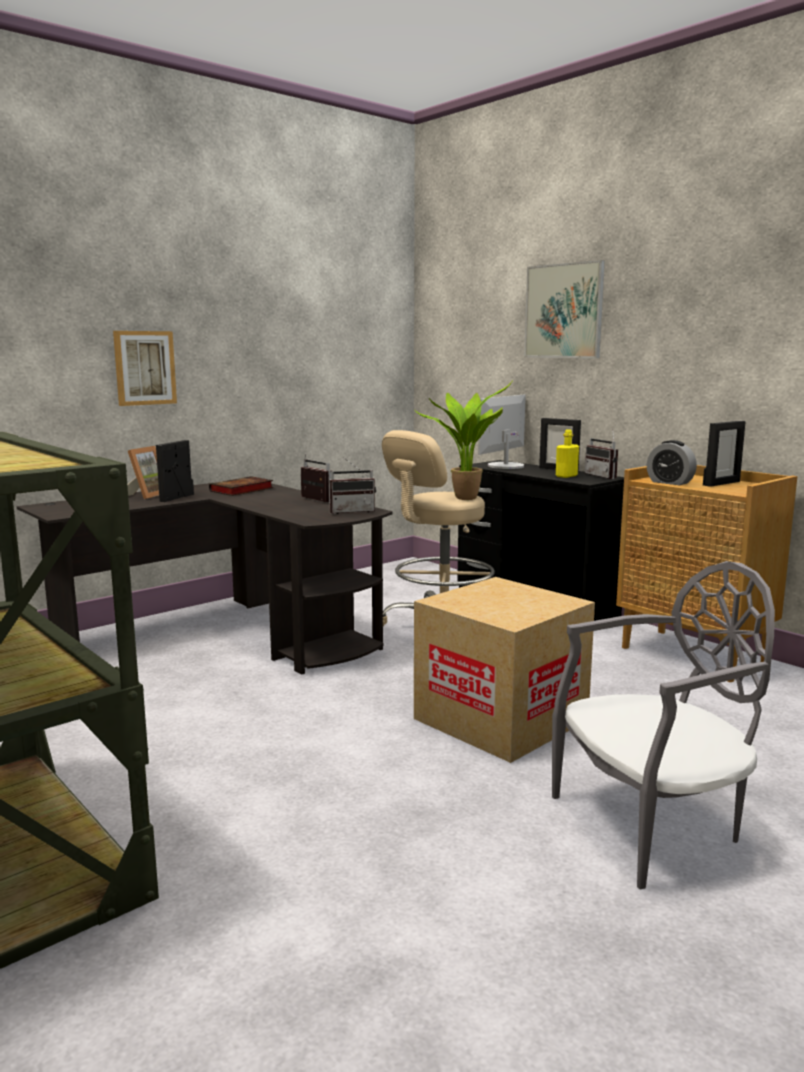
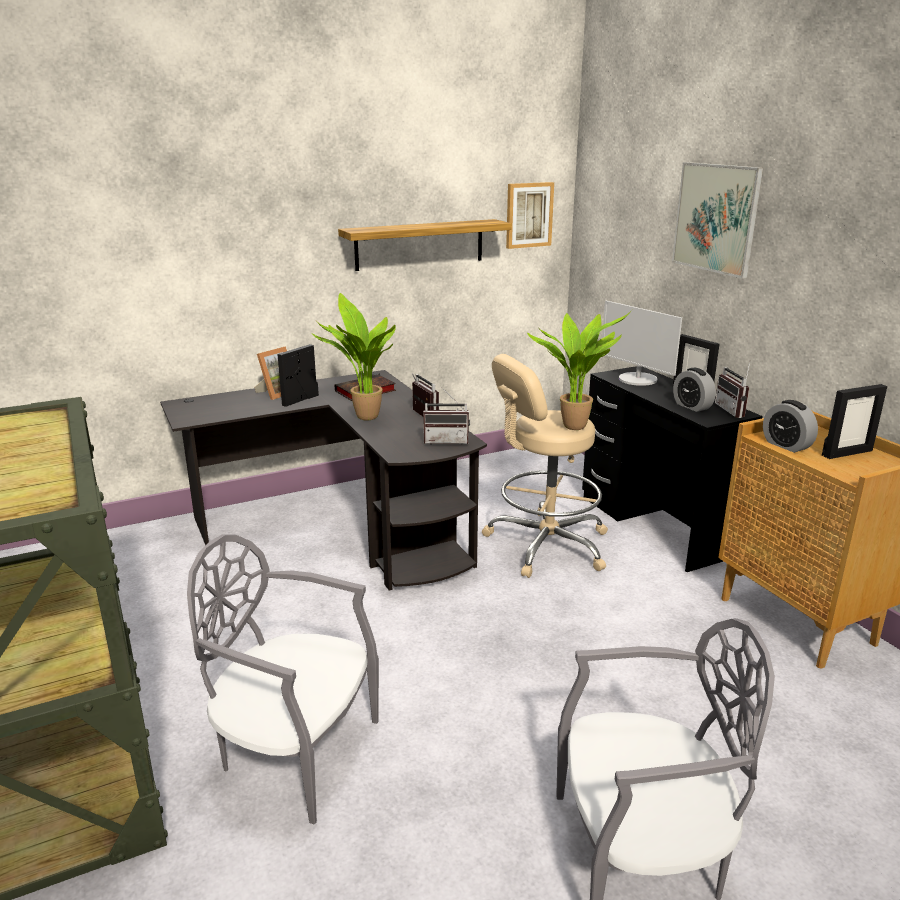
camera: 15 degrees right, 10 degrees up
picture [113,331,177,406] -> picture moved to [506,182,554,249]
cardboard box [414,577,595,763] -> none
monitor [478,394,526,469] -> monitor turned 90 degrees counterclockwise [602,301,682,386]
yellow bottle [556,429,579,478] -> alarm clock [673,368,716,412]
none -> grey chair [187,535,379,824]
none -> potted plant [312,293,396,420]
none -> shelf [338,219,512,271]

